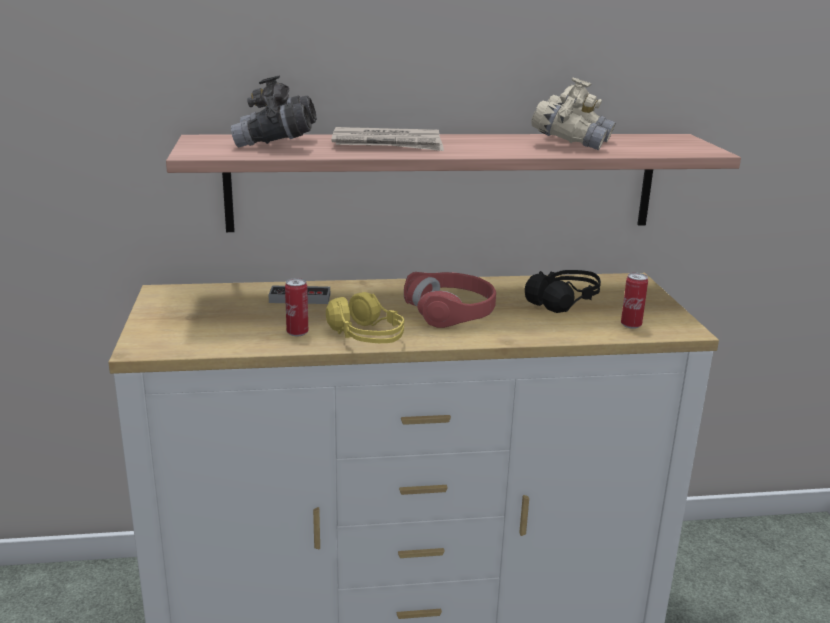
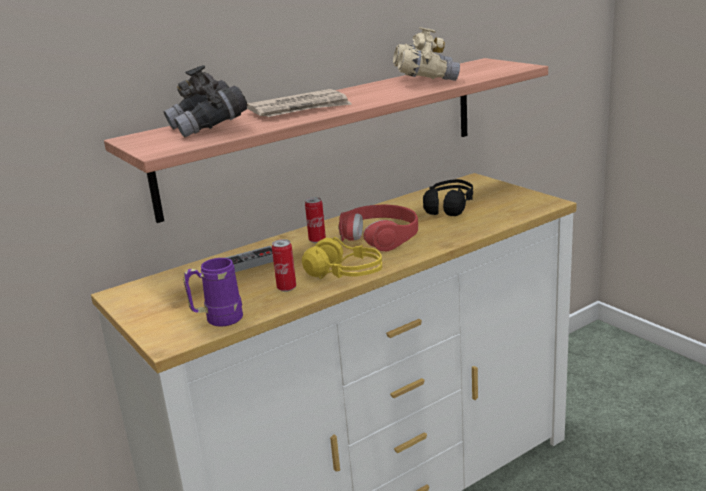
camera: 25 degrees left, 0 degrees up
can [621,273,648,329] -> can moved to [305,197,326,243]
none -> purple mug [183,258,243,327]

